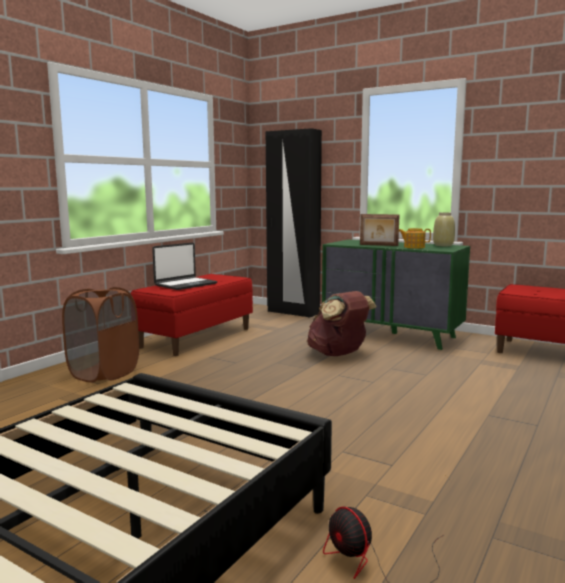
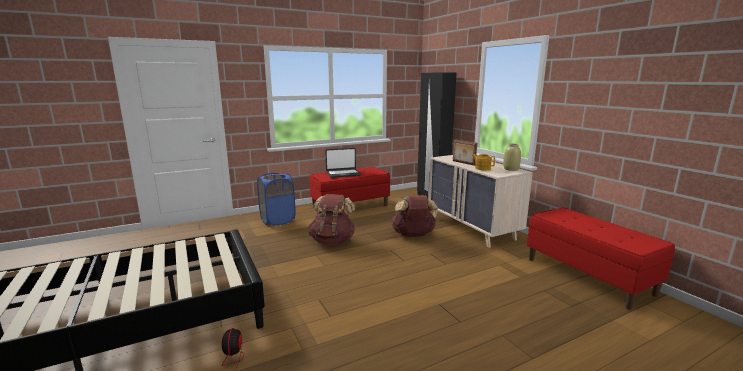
camera: 30 degrees right, 5 degrees up
brown laundry basket [62,287,139,382] -> blue laundry basket [257,173,295,225]
green dresser [322,240,470,350] -> beige dresser [428,155,533,248]
none -> brown backpack [308,194,355,244]

